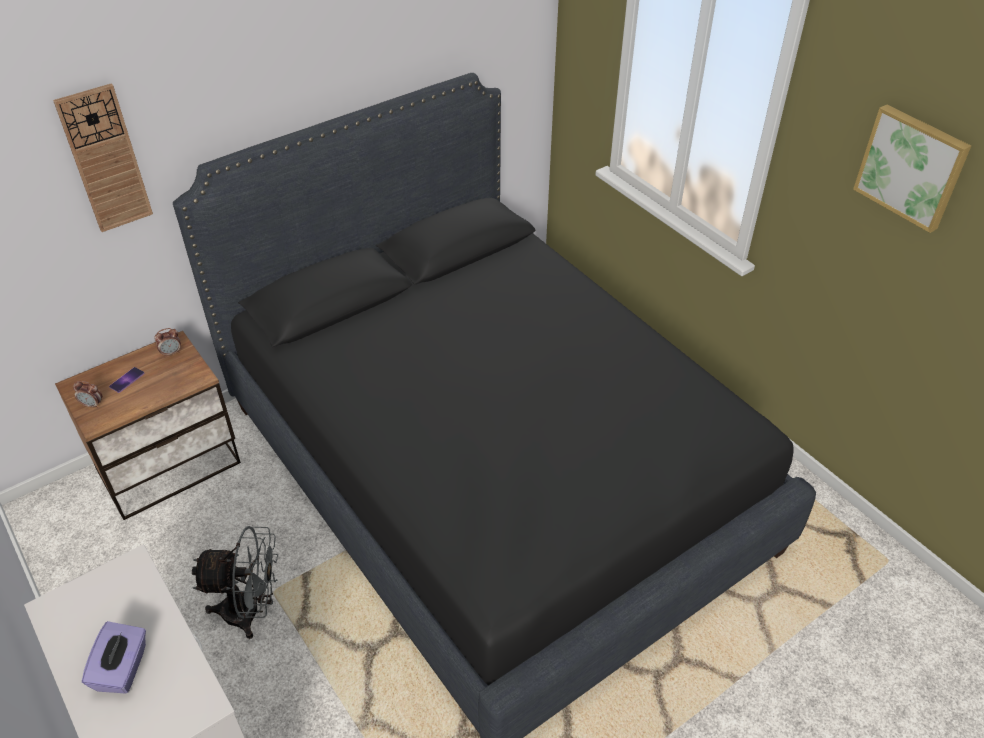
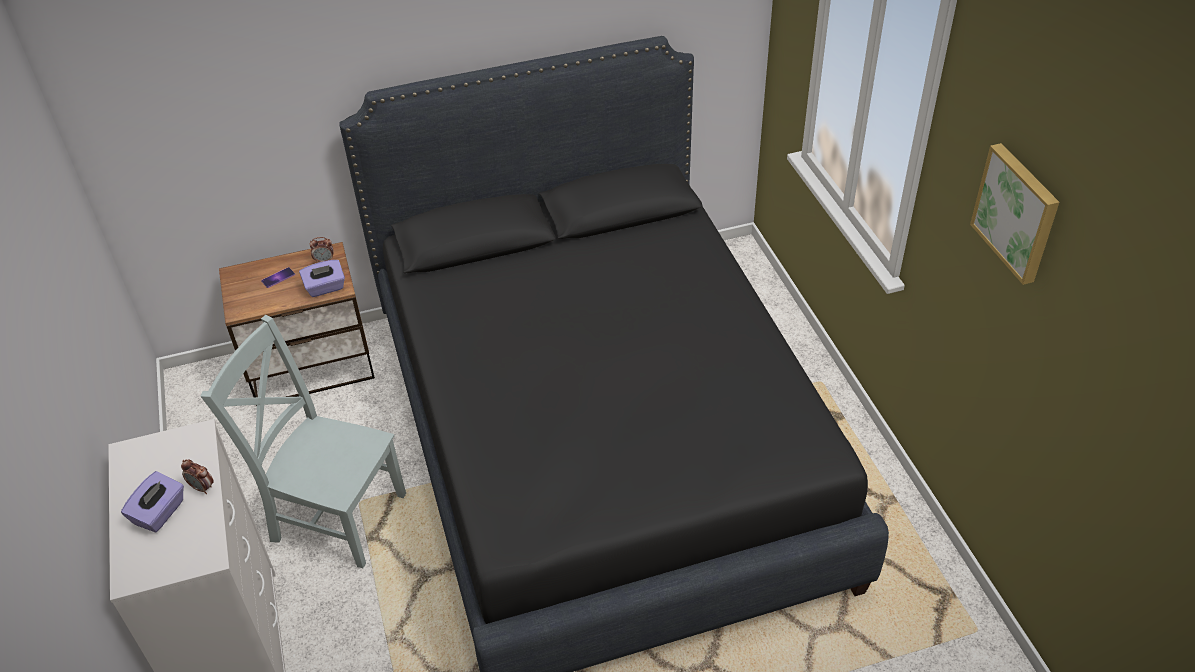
camera: 20 degrees right, 0 degrees up
wall clock [53,83,153,232] -> none
alarm clock [73,381,102,408] -> alarm clock moved to [181,460,214,494]
grey fan [192,526,278,639] -> grey chair [201,315,406,568]
none -> purple tissue box [299,260,345,297]

